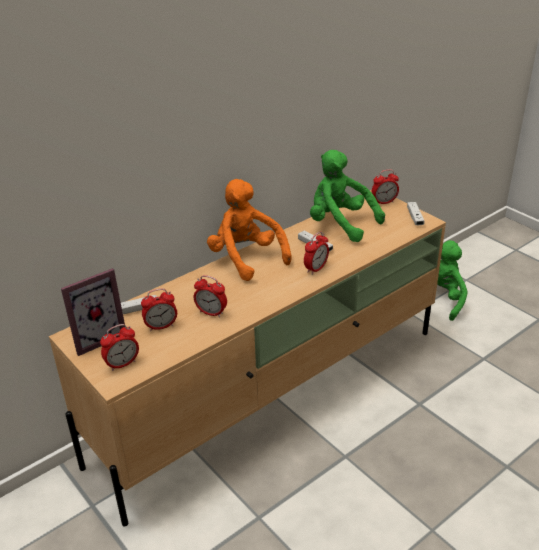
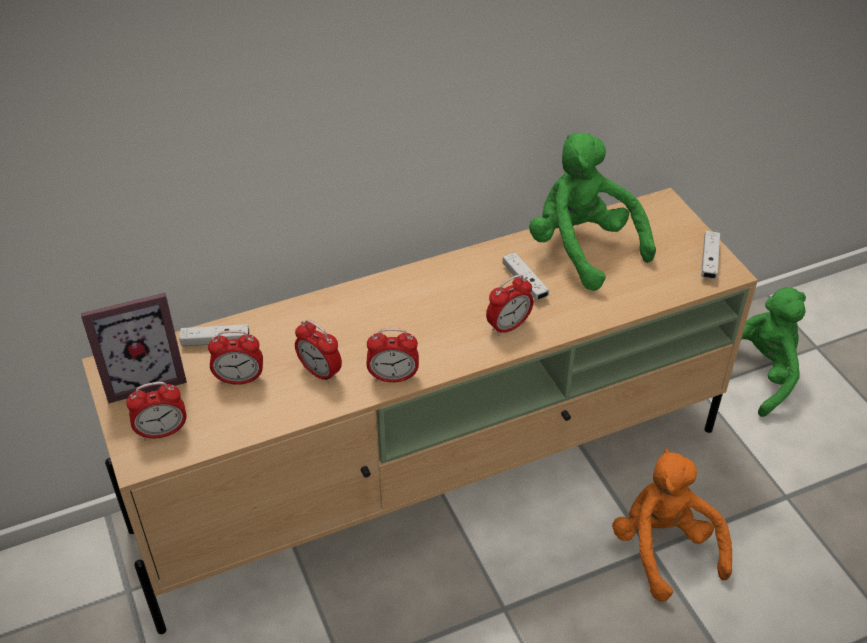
camera: 15 degrees right, 10 degrees up
orange plush toy [207,179,292,281] -> orange plush toy moved to [612,449,732,602]
alarm clock [372,169,399,204] -> alarm clock moved to [367,328,419,382]

